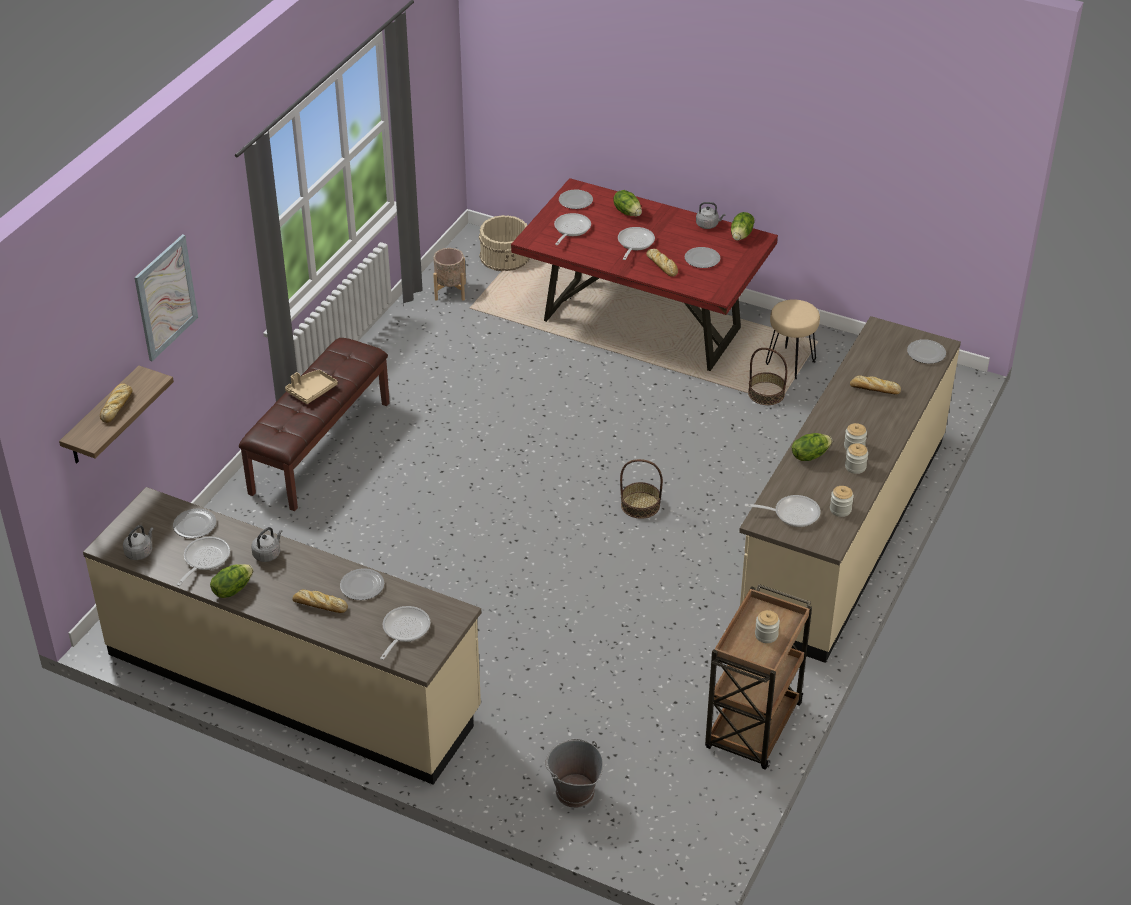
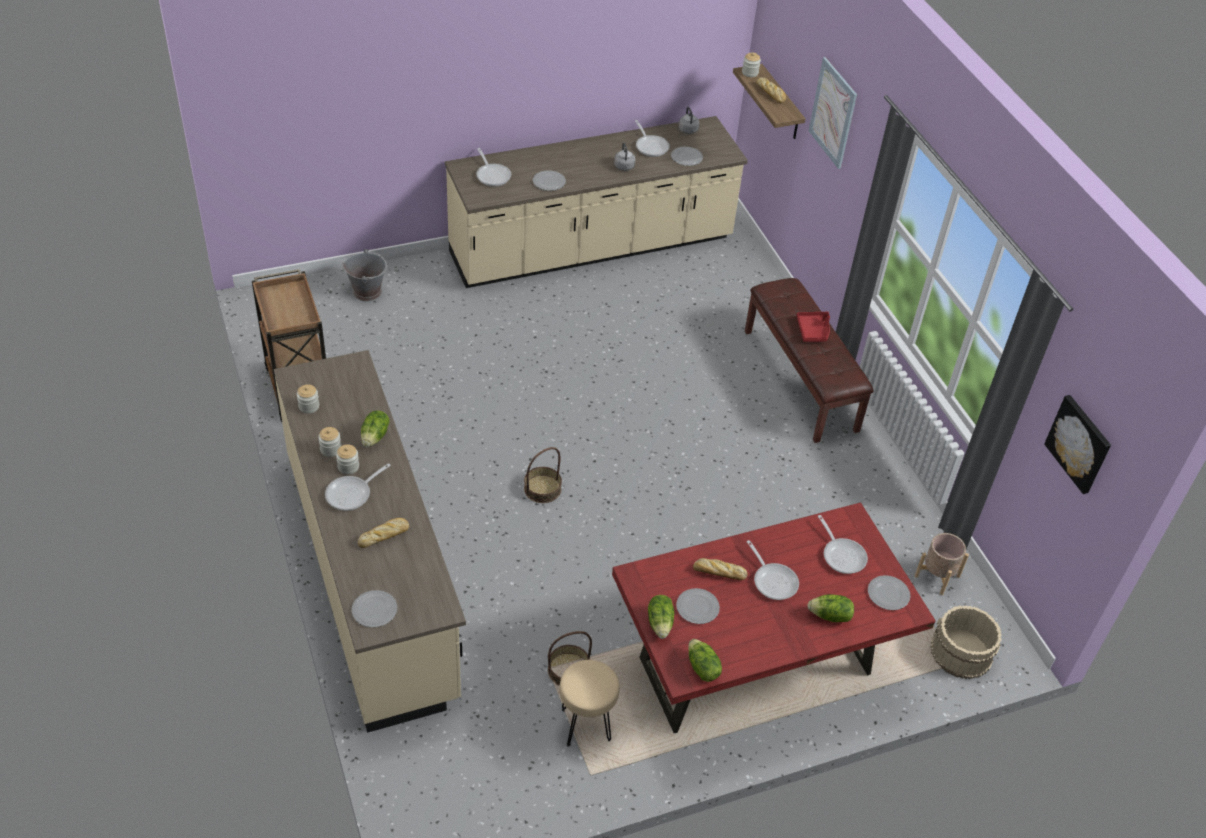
camera: 130 degrees right, 5 degrees up
lettuce [210,564,253,598] -> lettuce moved to [648,595,675,639]
beige tray [285,370,338,404] -> red tray [796,312,830,342]
bread [292,589,348,613] -> none
grey kettle [696,202,726,229] -> none
frying pan [745,495,821,527] -> frying pan moved to [325,463,391,511]
jar [755,610,780,643] -> jar moved to [742,53,761,77]
none -> picture [1044,395,1111,494]

